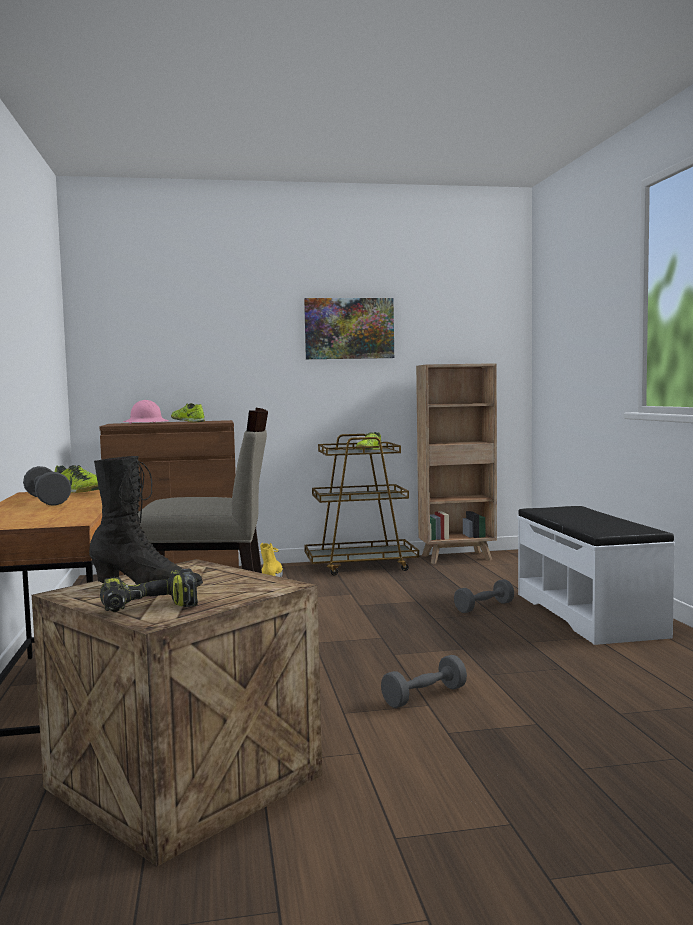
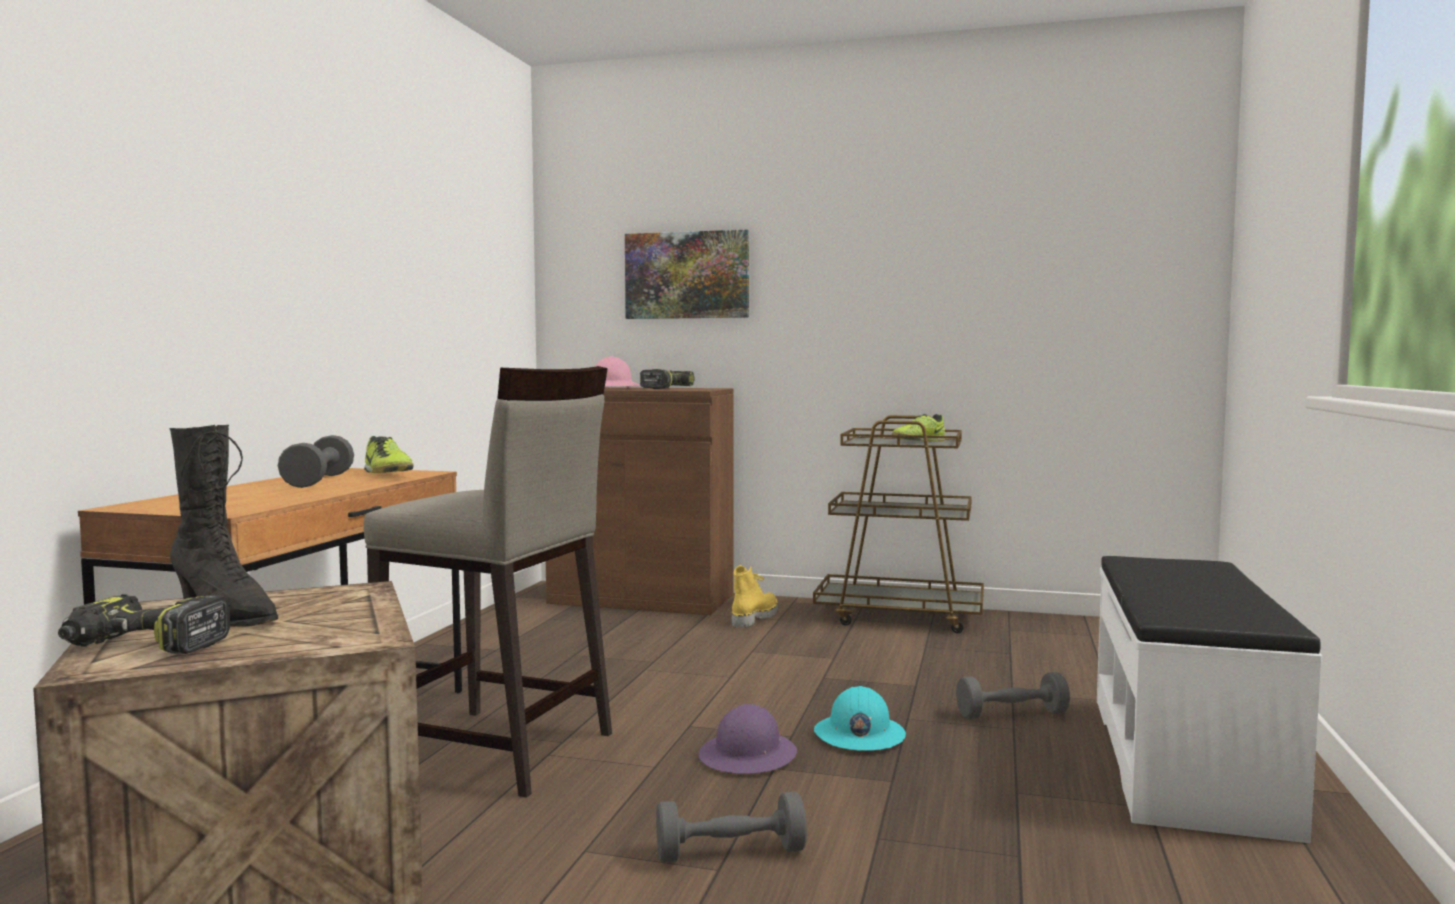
camera: 25 degrees right, 0 degrees up
shoe [171,403,205,423] -> power drill [640,369,695,389]
picture [304,298,394,359] -> picture moved to [625,229,749,319]
brown bookcase [416,363,497,564] -> none
none -> purple hard hat [699,704,797,774]
none -> turquoise hard hat [814,686,906,751]

